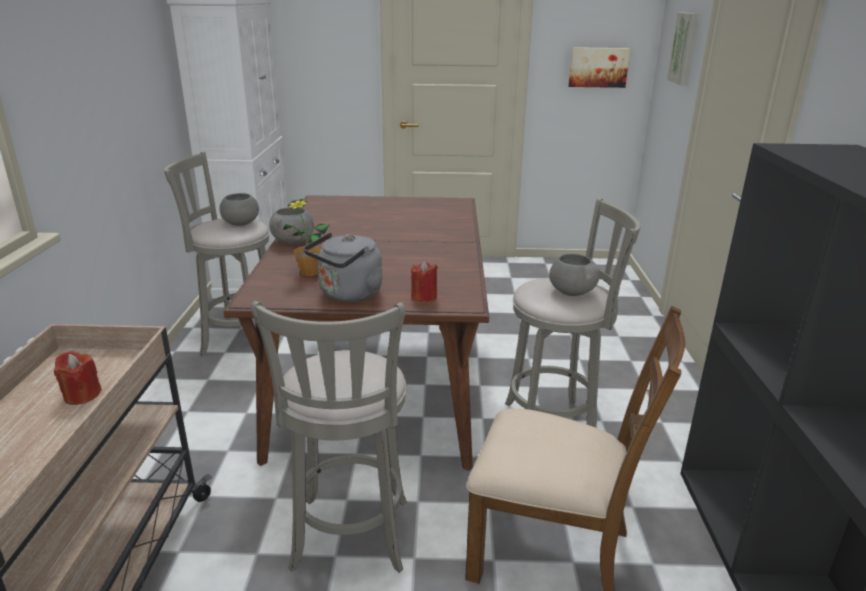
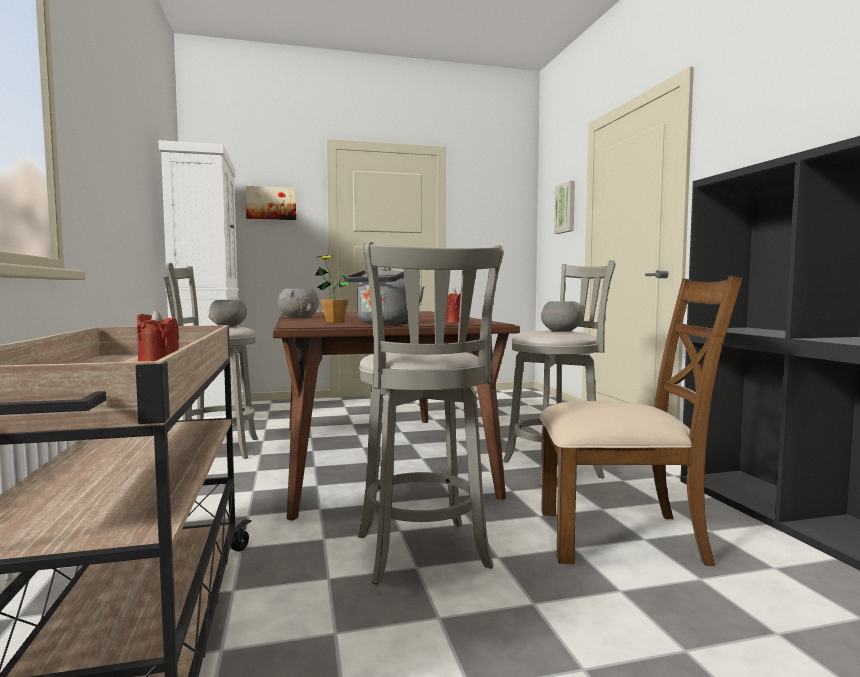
camera: 15 degrees left, 20 degrees down
picture [568,47,630,88] -> picture moved to [245,186,296,220]

